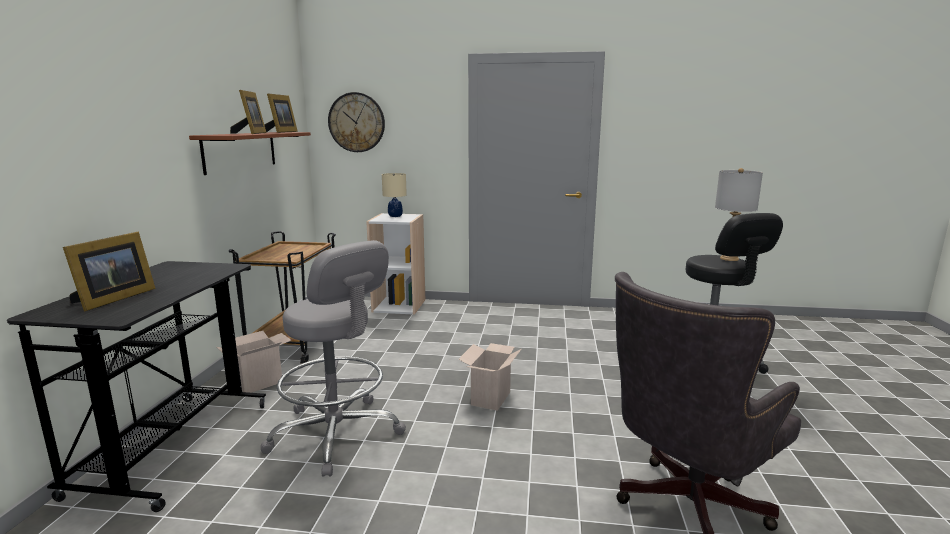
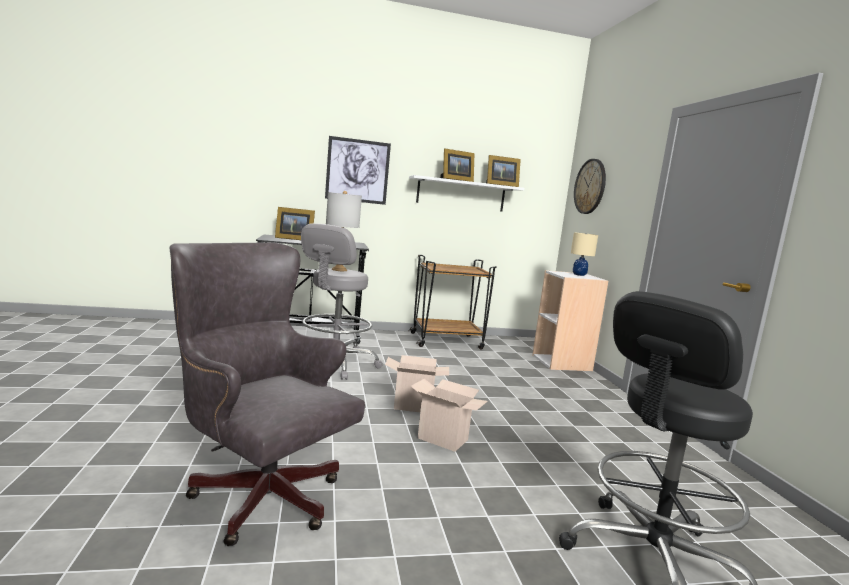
camera: 70 degrees right, 5 degrees down
brown shelf [189,132,311,175] -> white shelf [409,175,524,212]
cardboard box [217,331,291,393] -> cardboard box moved to [411,379,488,452]
grey table lamp [715,168,763,261] -> grey table lamp moved to [326,191,362,271]
none -> picture [325,136,391,205]

